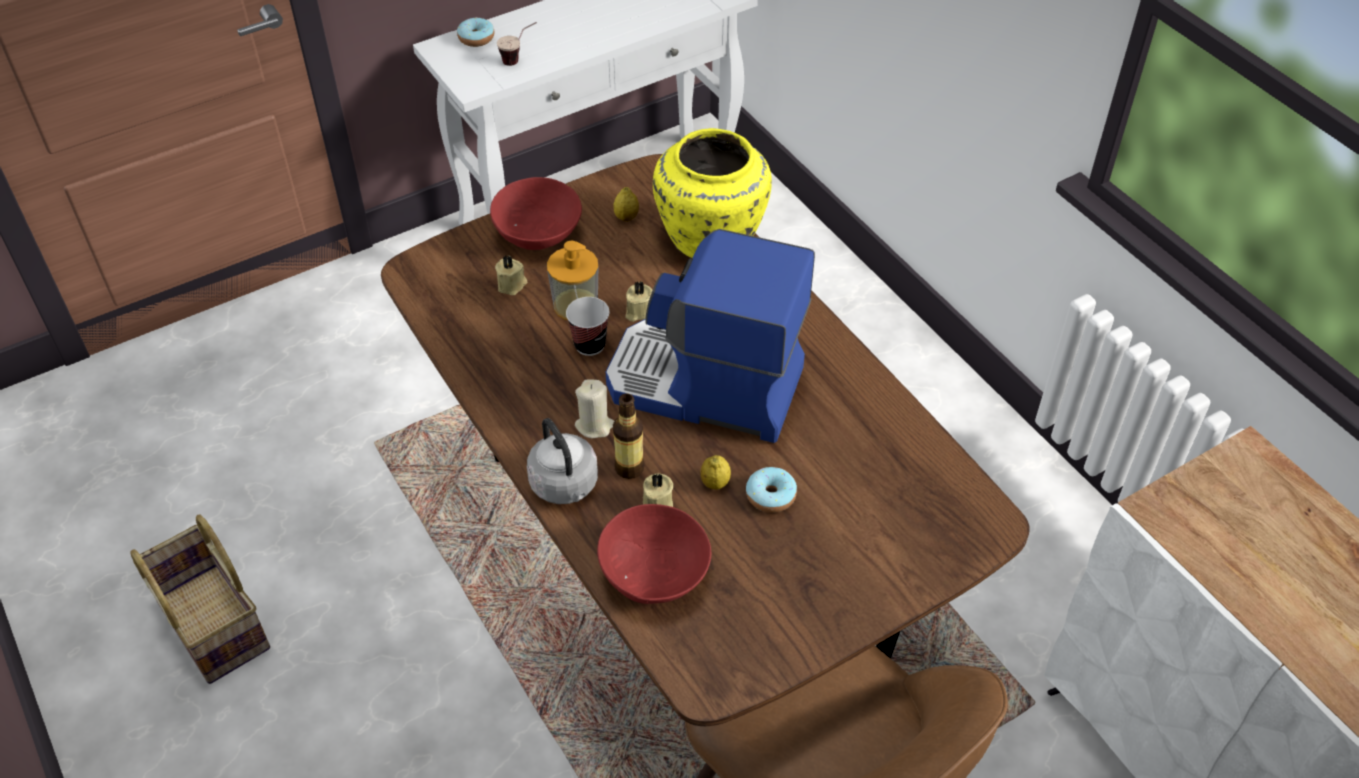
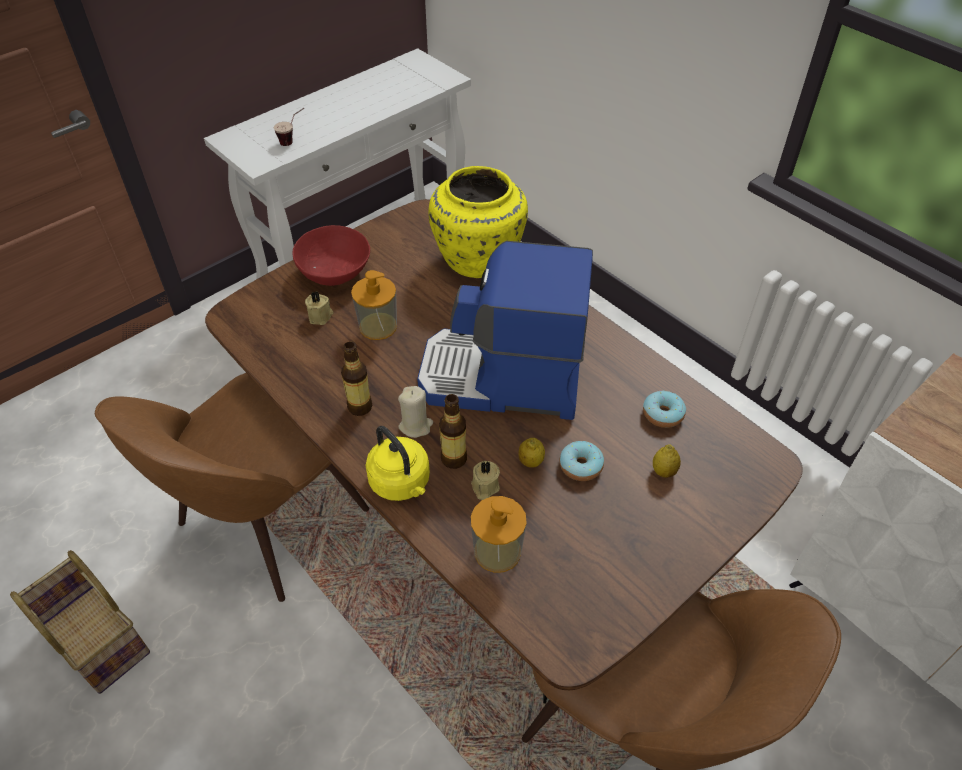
camera: 10 degrees left, 0 degrees up
donut [457,17,494,47] -> donut moved to [643,391,686,428]
grey kettle [527,418,598,504] -> yellow kettle [366,426,430,501]
cup [566,297,609,356] -> none
red bowl [597,504,711,604] -> soap dispenser [471,496,527,573]
lemon [613,187,639,222] -> lemon moved to [653,444,681,478]
beige candle [625,281,652,322] -> none
none -> brown chair [95,373,369,602]
none -> bottle [341,342,372,416]

